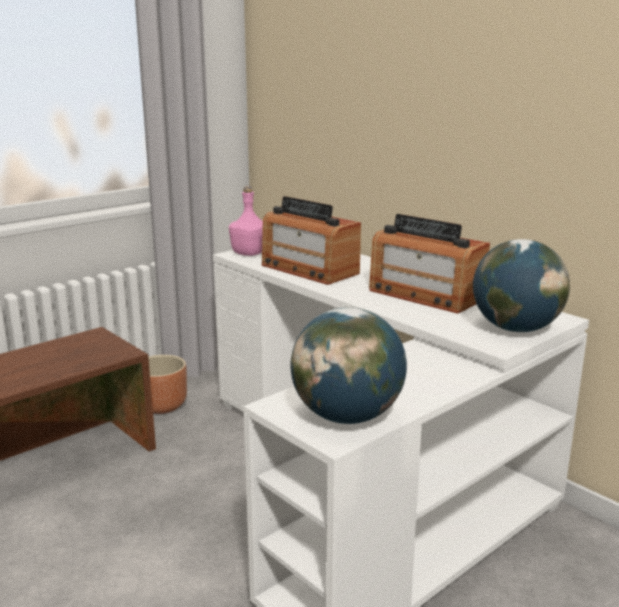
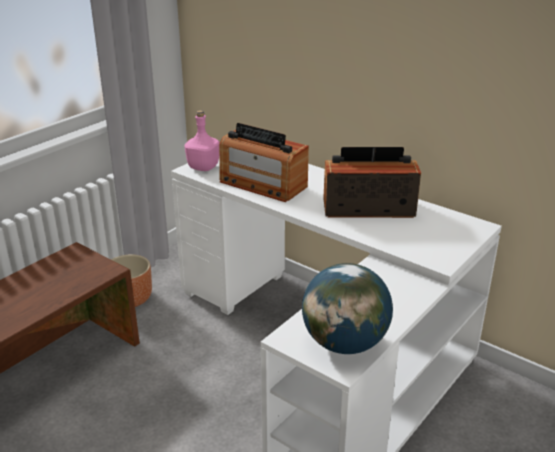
camera: 10 degrees left, 10 degrees up
radio [369,214,490,314] -> radio turned 150 degrees clockwise [323,147,421,218]
globe [473,239,570,332] -> none

